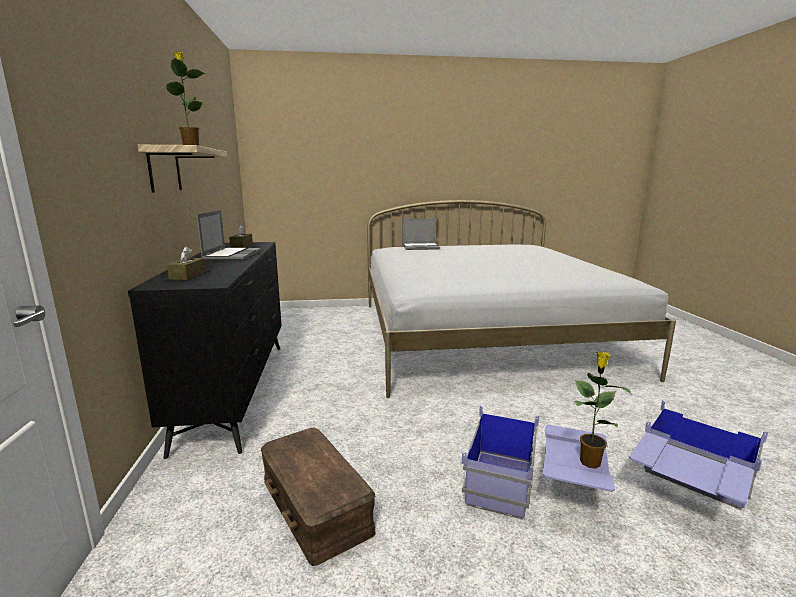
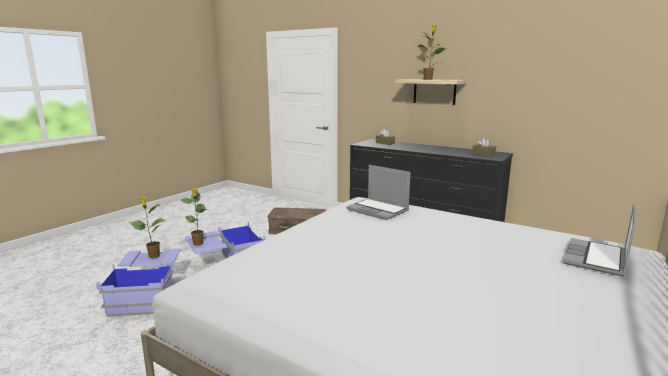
camera: 130 degrees right, 0 degrees up
laptop [197,210,262,261] -> laptop moved to [346,165,411,220]
none -> potted plant [130,197,165,259]

